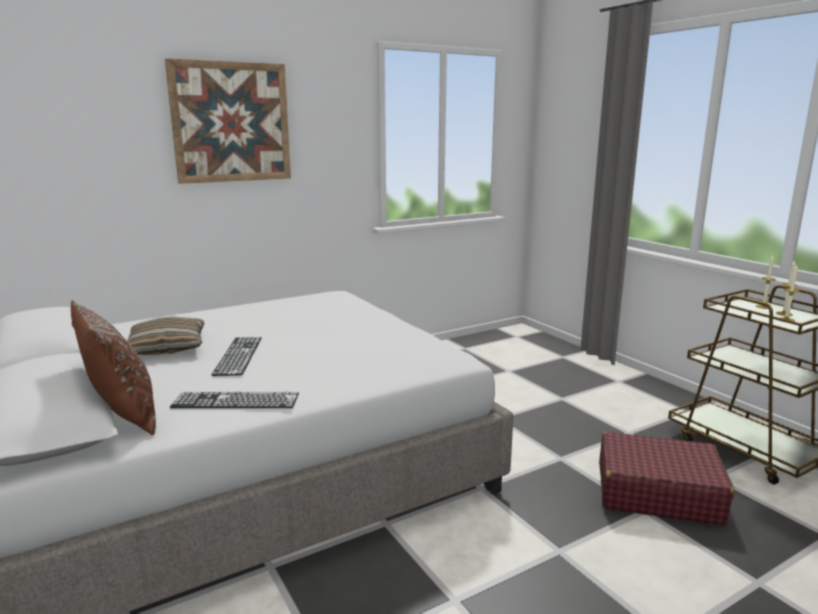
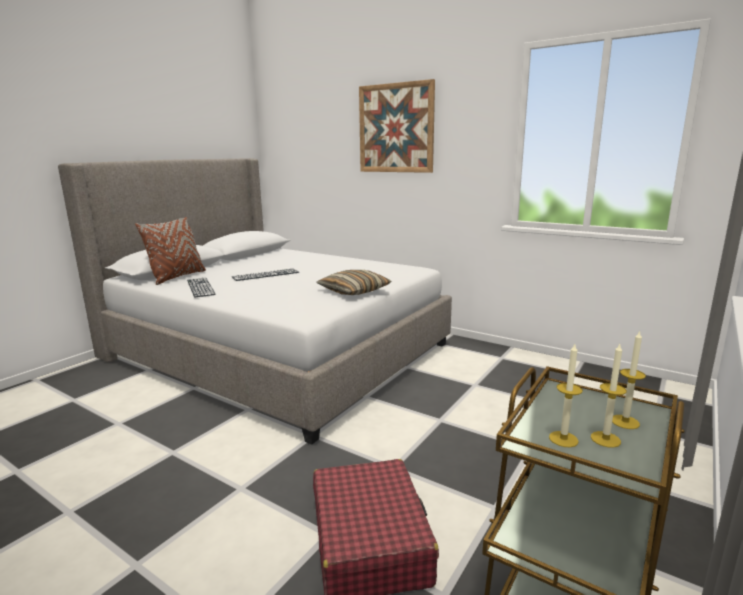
camera: 65 degrees right, 0 degrees up
pillow [127,316,204,355] -> pillow moved to [316,270,391,295]

